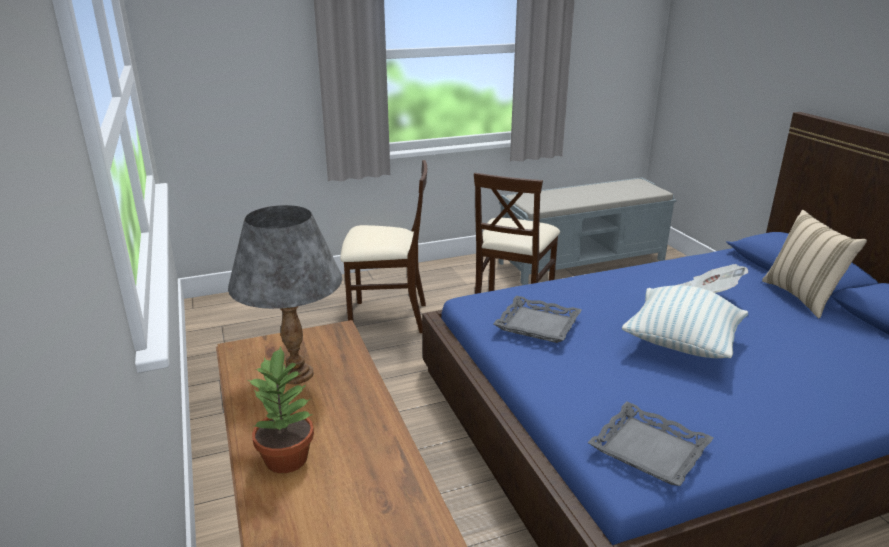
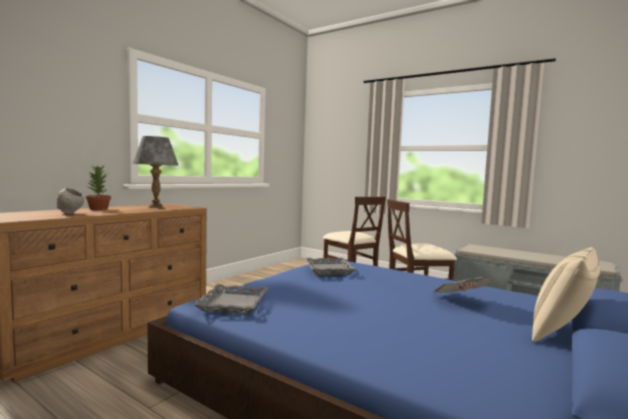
camera: 55 degrees right, 20 degrees down
pillow [622,285,748,358] -> none
none -> grey bowl [57,188,84,214]

